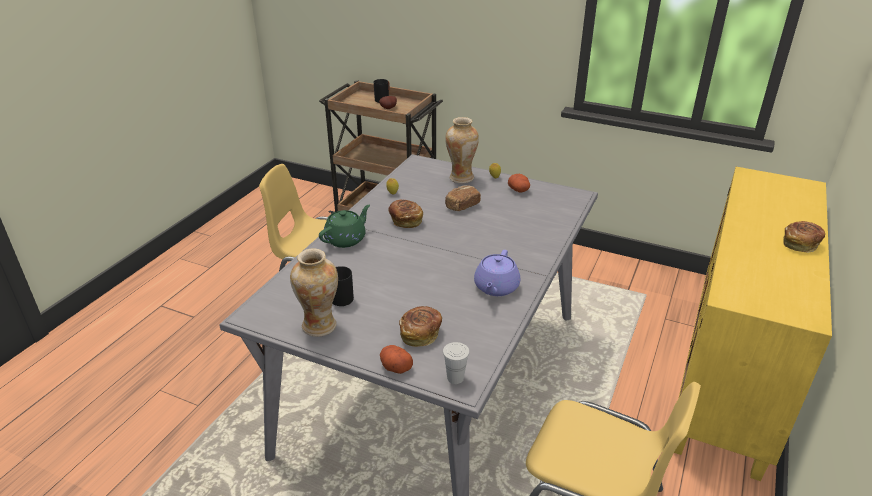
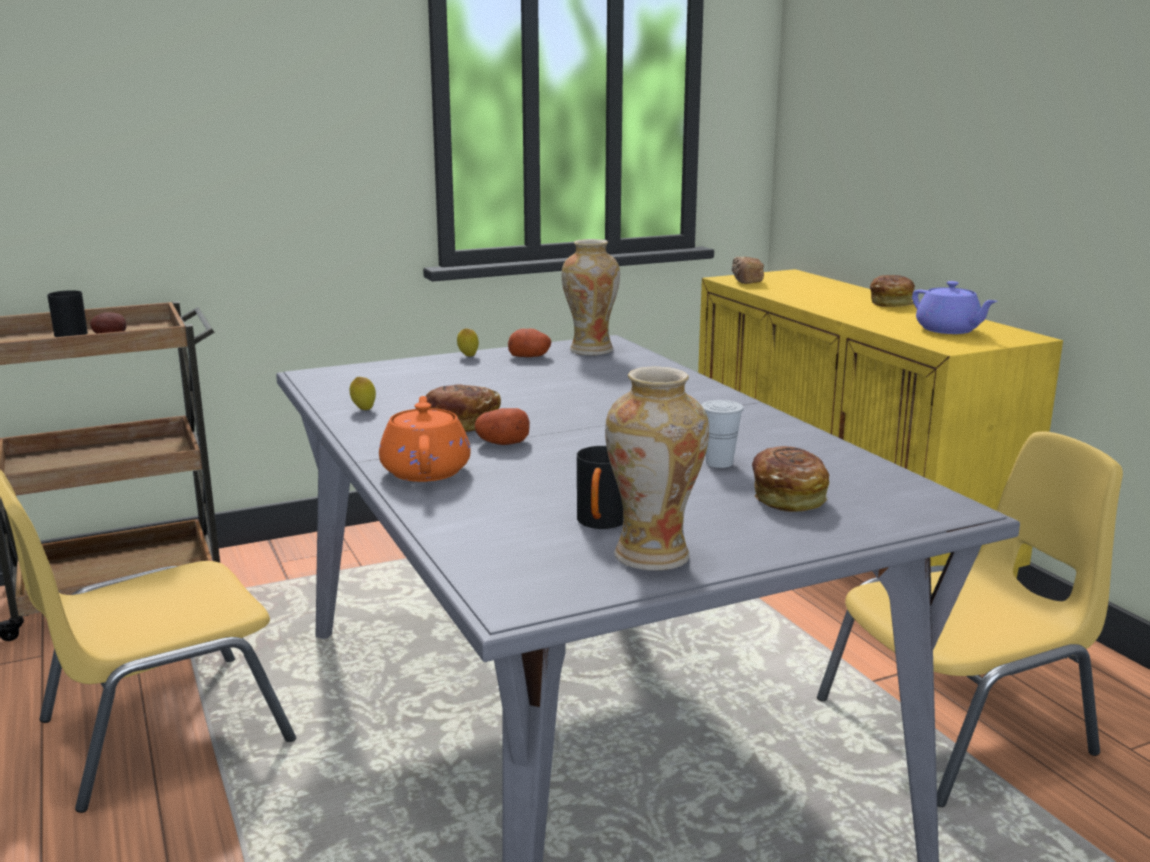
camera: 50 degrees left, 15 degrees down
green teapot [319,205,370,248] -> orange teapot [379,396,471,482]
potato [380,345,413,374] -> potato moved to [475,408,530,445]
white cup [443,342,470,384] -> white cup moved to [701,400,744,468]
vase [445,117,479,183] -> vase moved to [561,239,620,355]
bread [445,185,481,211] -> bread moved to [732,257,764,284]
purple teapot [474,250,520,296] -> purple teapot moved to [912,281,997,334]

